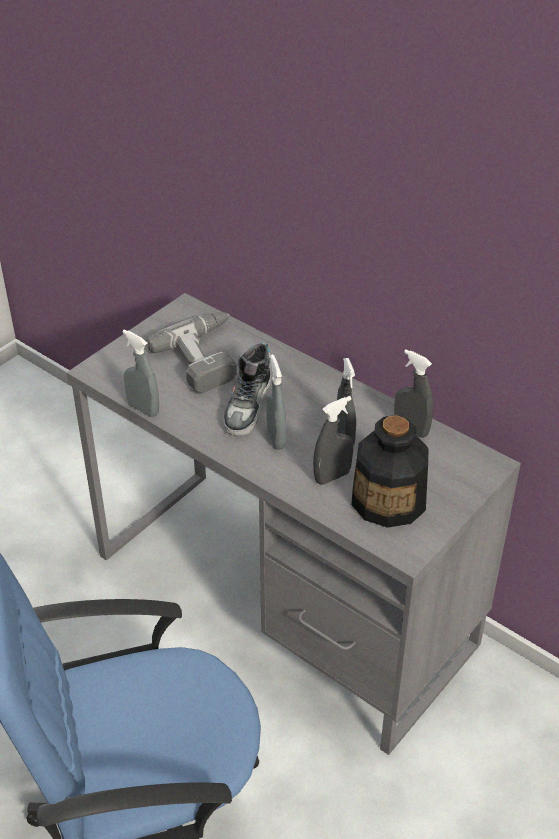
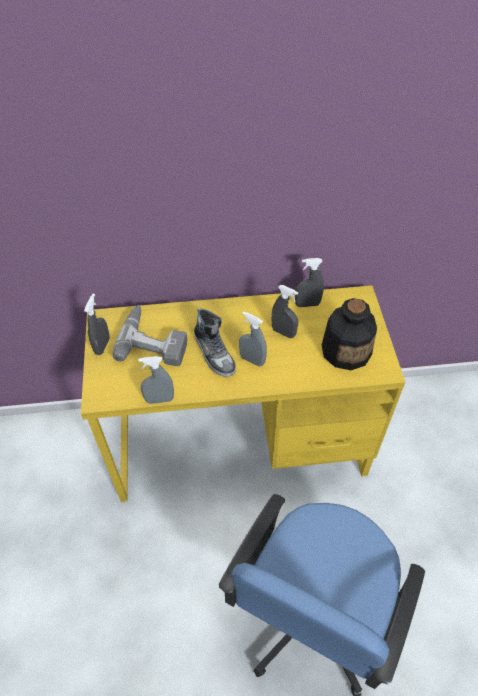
camera: 45 degrees left, 10 degrees up
grey desk [66,293,521,755] -> yellow desk [81,286,405,502]
grey spray bottle [313,396,353,485] -> grey spray bottle moved to [84,294,110,355]

